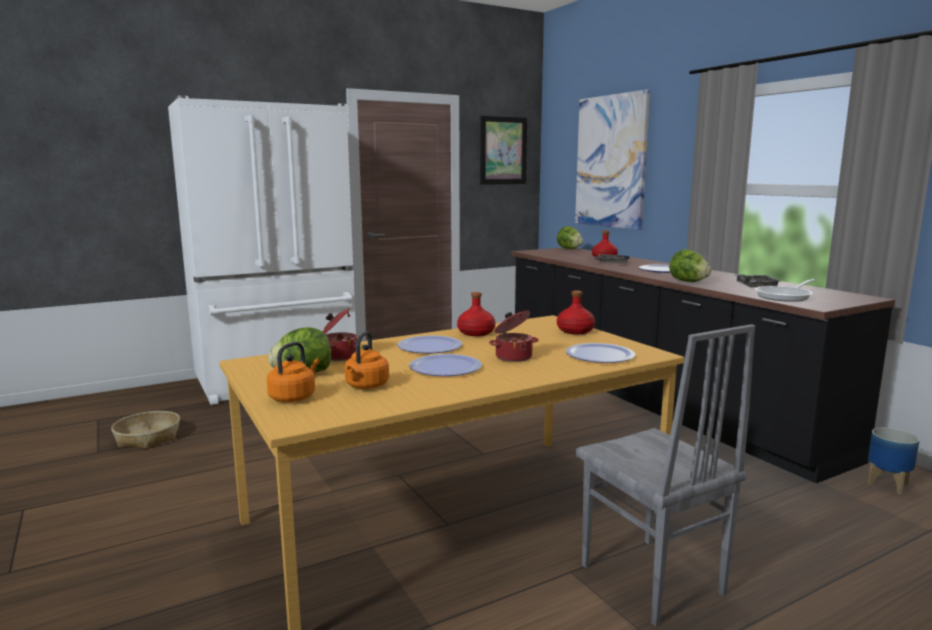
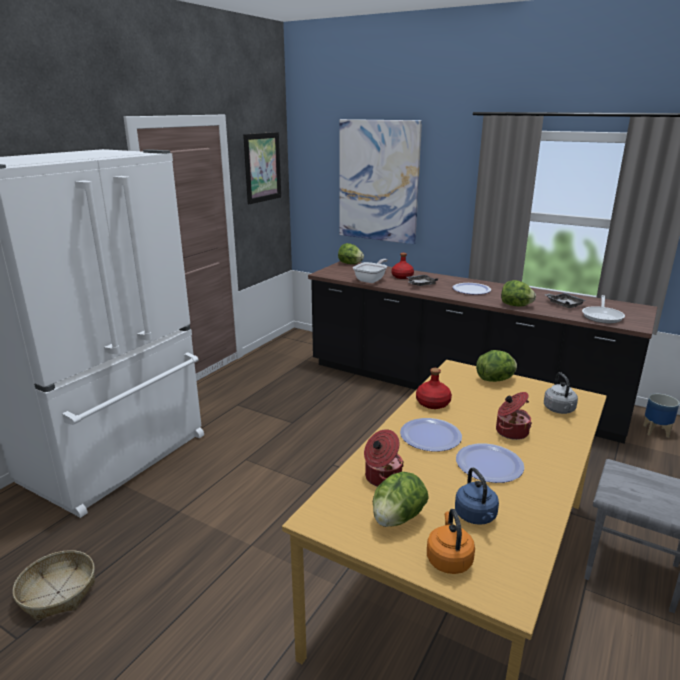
camera: 30 degrees left, 10 degrees up
orange kettle [345,331,389,389] -> blue kettle [455,467,499,525]
red bottle [557,290,595,334] -> lettuce [476,350,517,382]
plate [566,343,635,363] -> grey kettle [544,372,578,414]
none -> frying pan [353,259,388,283]

